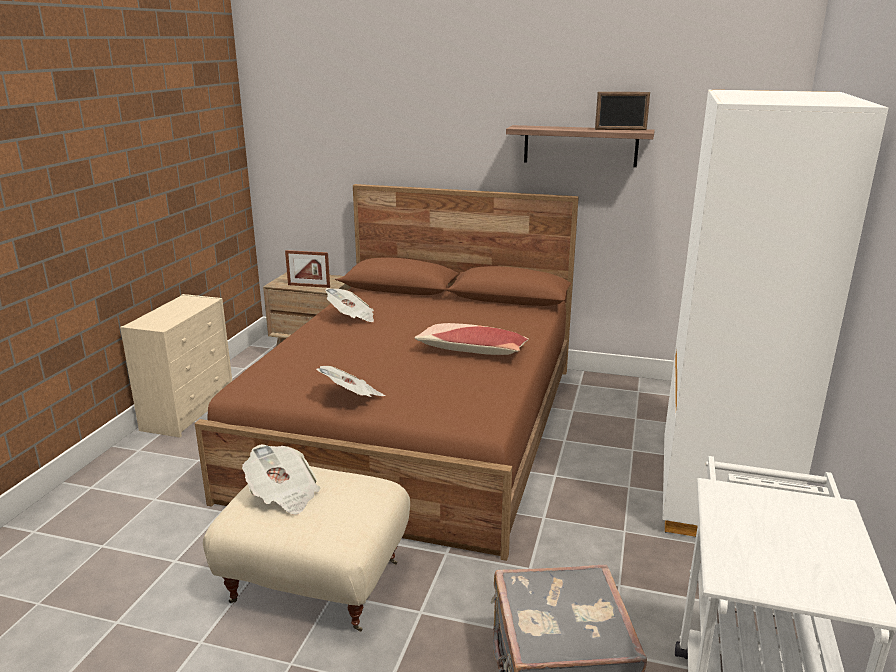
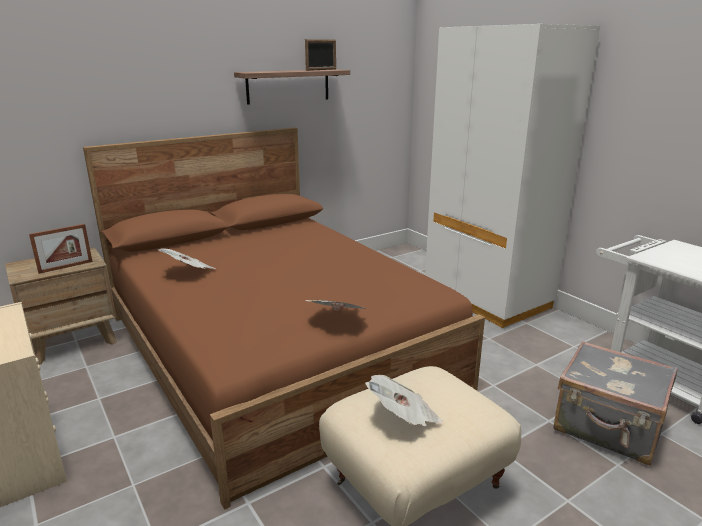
camera: 50 degrees left, 0 degrees up
pillow [415,323,529,355] -> none

